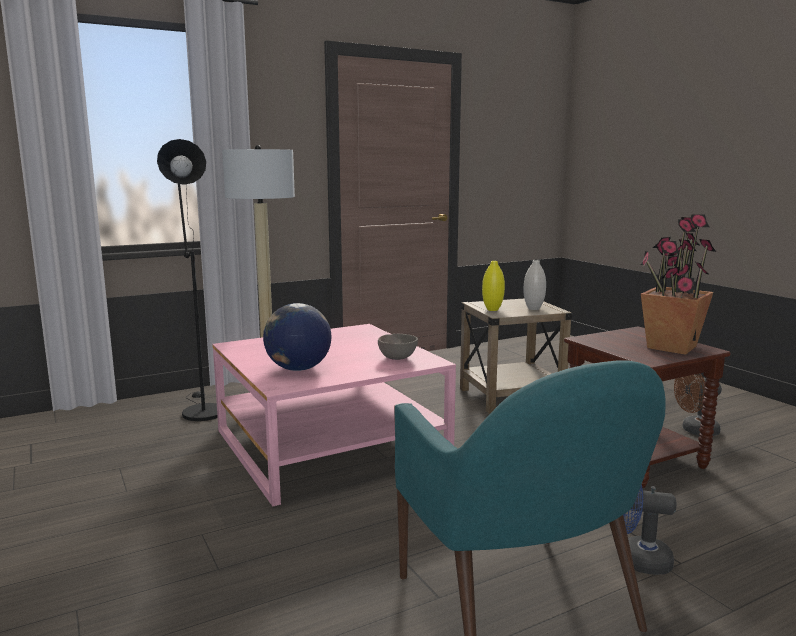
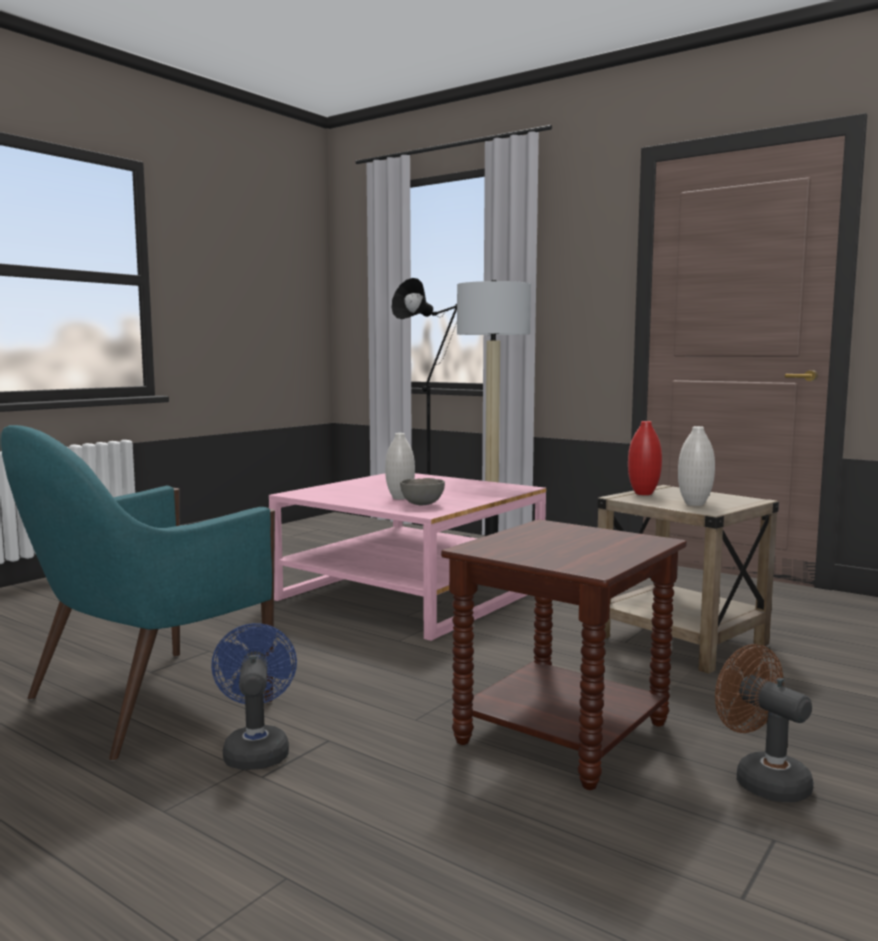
camera: 65 degrees right, 5 degrees down
globe [263,303,331,371] -> none
yellow vase [482,261,505,311] -> red vase [628,421,662,495]
potted plant [640,214,716,355] -> none
none -> white vase [385,433,415,500]

